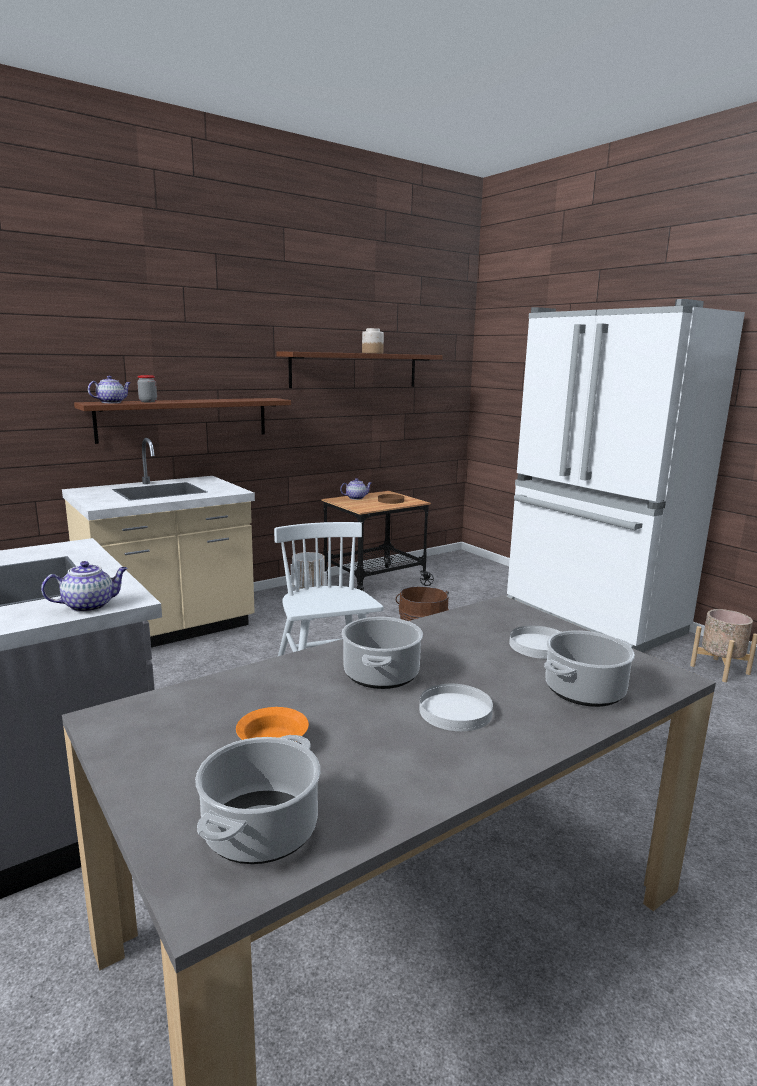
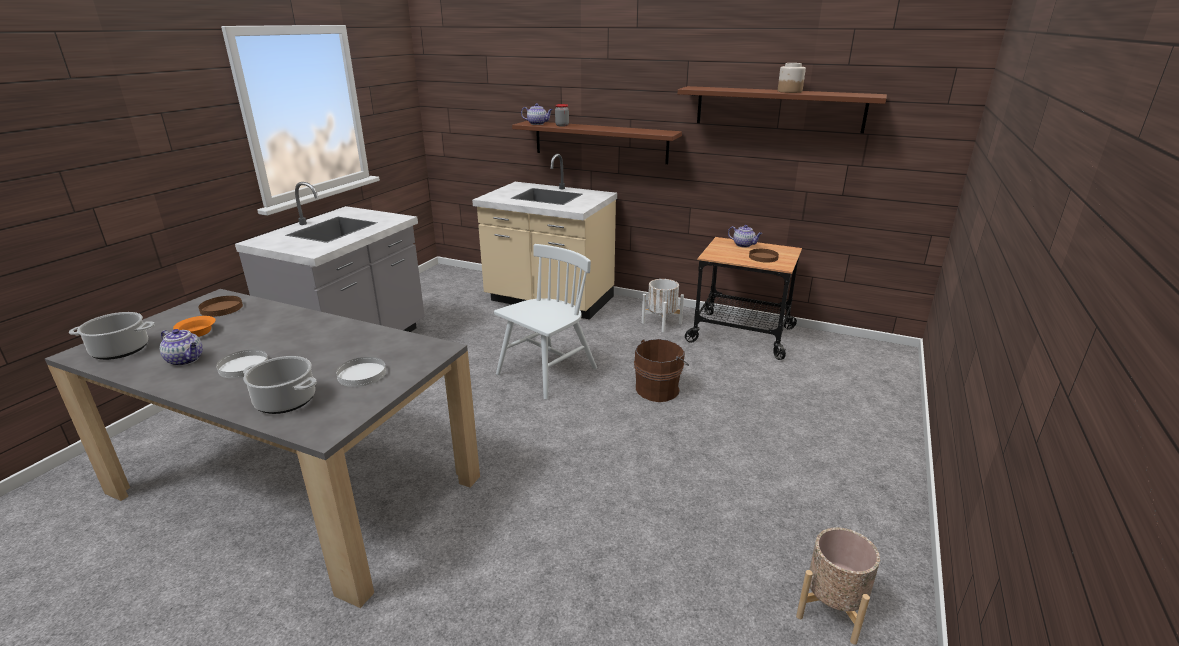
camera: 60 degrees right, 10 degrees up
teapot [41,561,128,612] -> teapot moved to [160,329,203,366]
cooking pot [342,617,423,689] -> none
white fridge [507,299,745,652] -> none
none -> brown plate [198,296,243,317]

